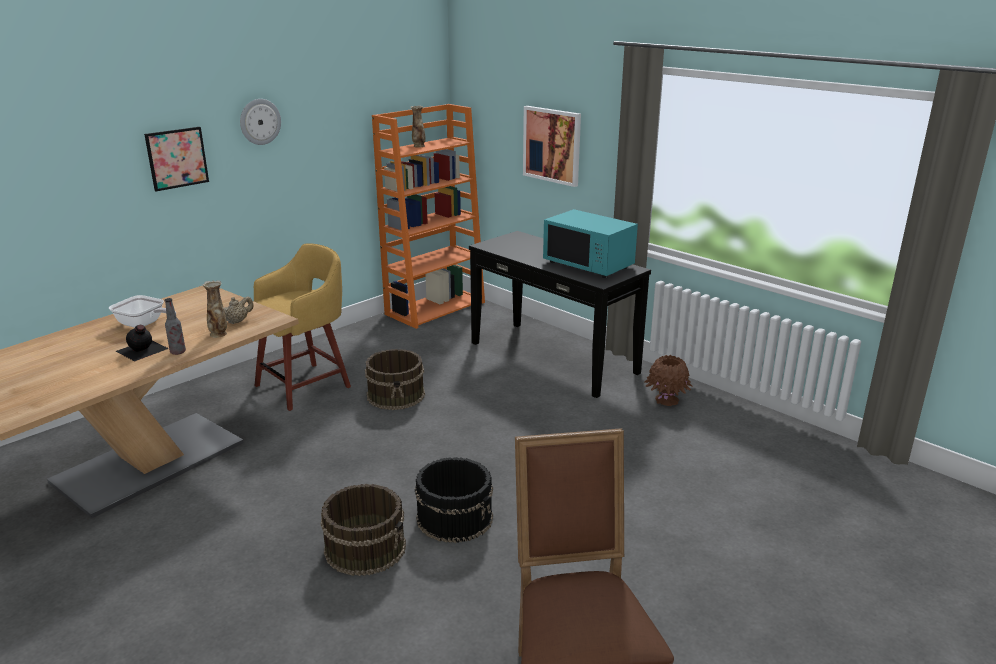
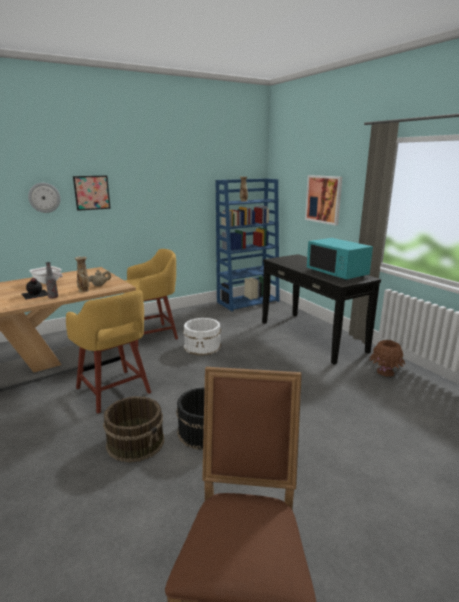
camera: 15 degrees right, 5 degrees down
wall clock [240,99,281,145] -> wall clock moved to [28,183,61,213]
brown bucket [365,349,425,410] -> white bucket [183,318,221,356]
orange bookcase [372,104,485,329] -> blue bookcase [216,179,280,311]
none -> yellow stool [66,290,151,414]

